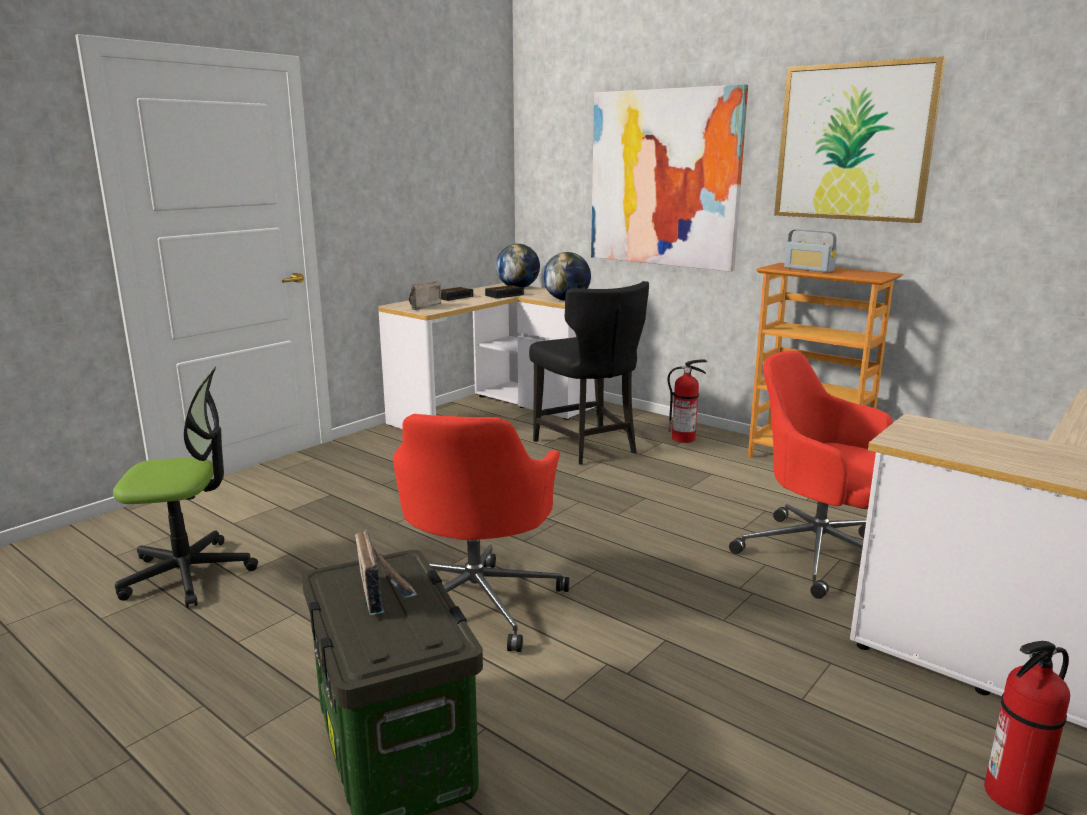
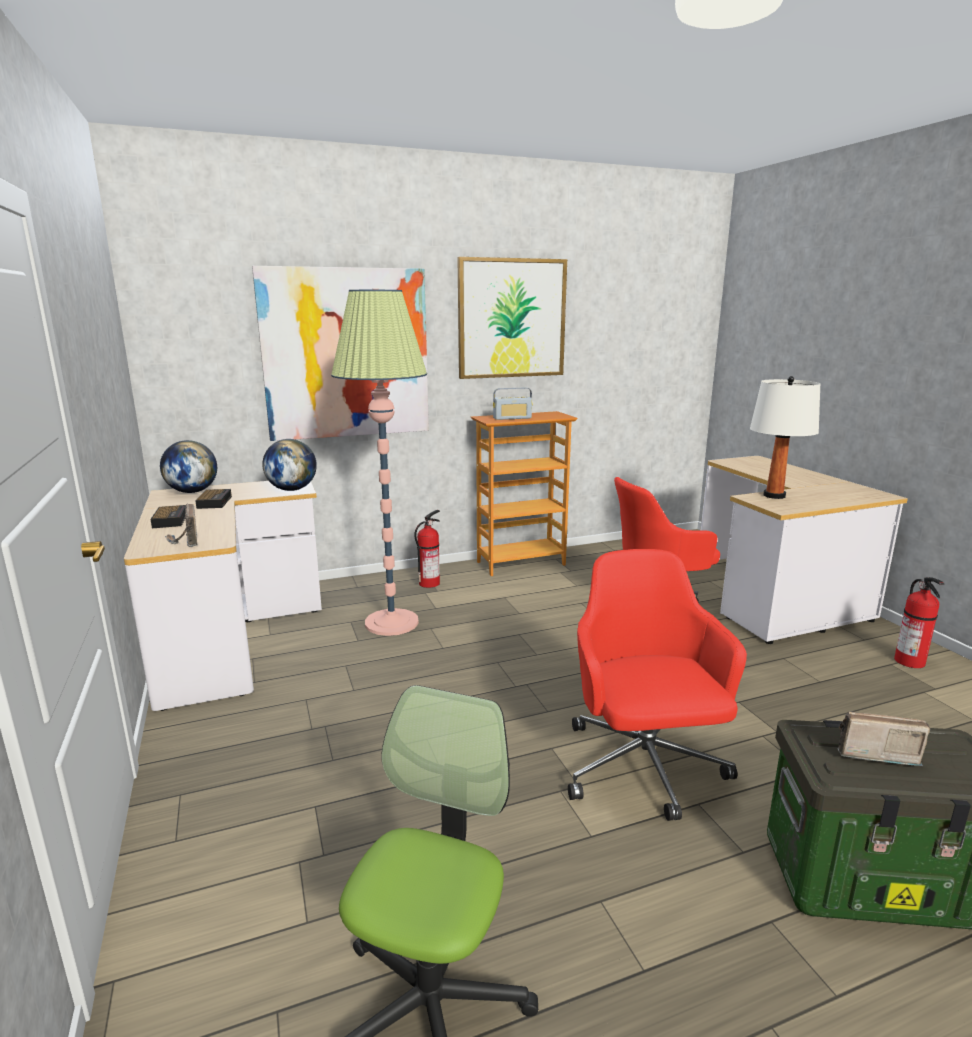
camera: 60 degrees left, 0 degrees up
red office chair [393,414,569,652] -> red office chair turned 135 degrees counterclockwise [568,549,747,821]
black chair [529,281,649,465] -> floor lamp [331,289,427,636]
none -> white table lamp [750,376,820,499]

